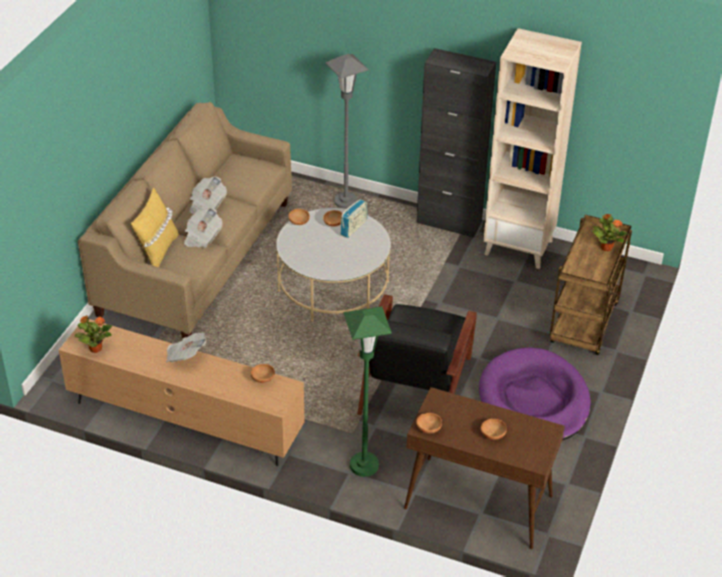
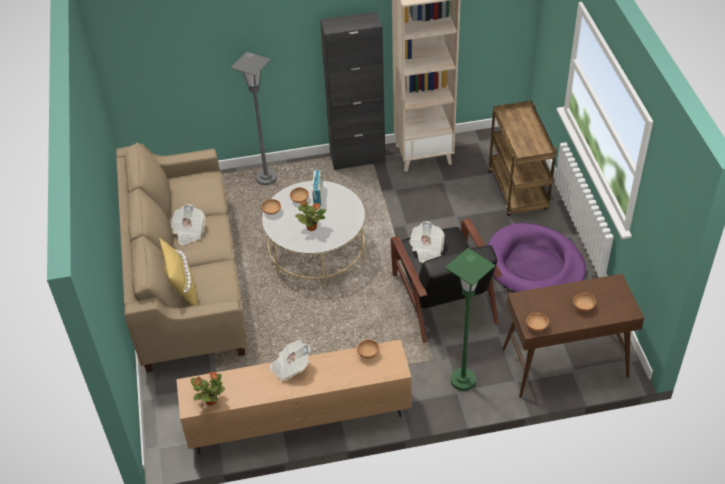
camera: 30 degrees left, 5 degrees up
newspaper [184,208,223,248] -> newspaper moved to [409,221,445,263]
potted plant [592,214,627,251] -> potted plant moved to [295,200,326,231]

